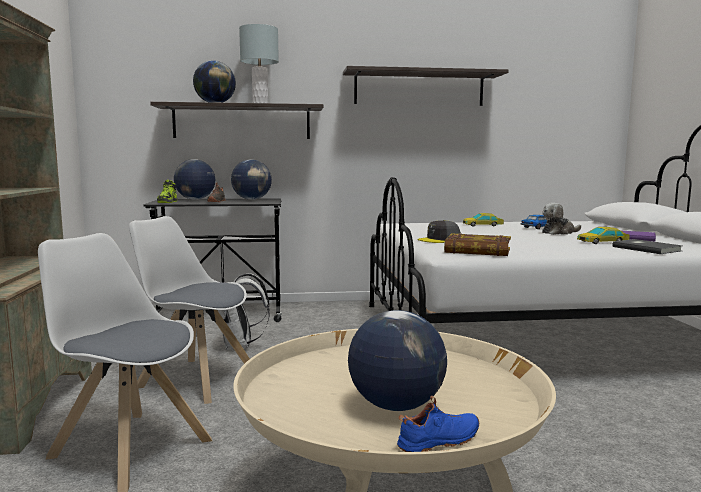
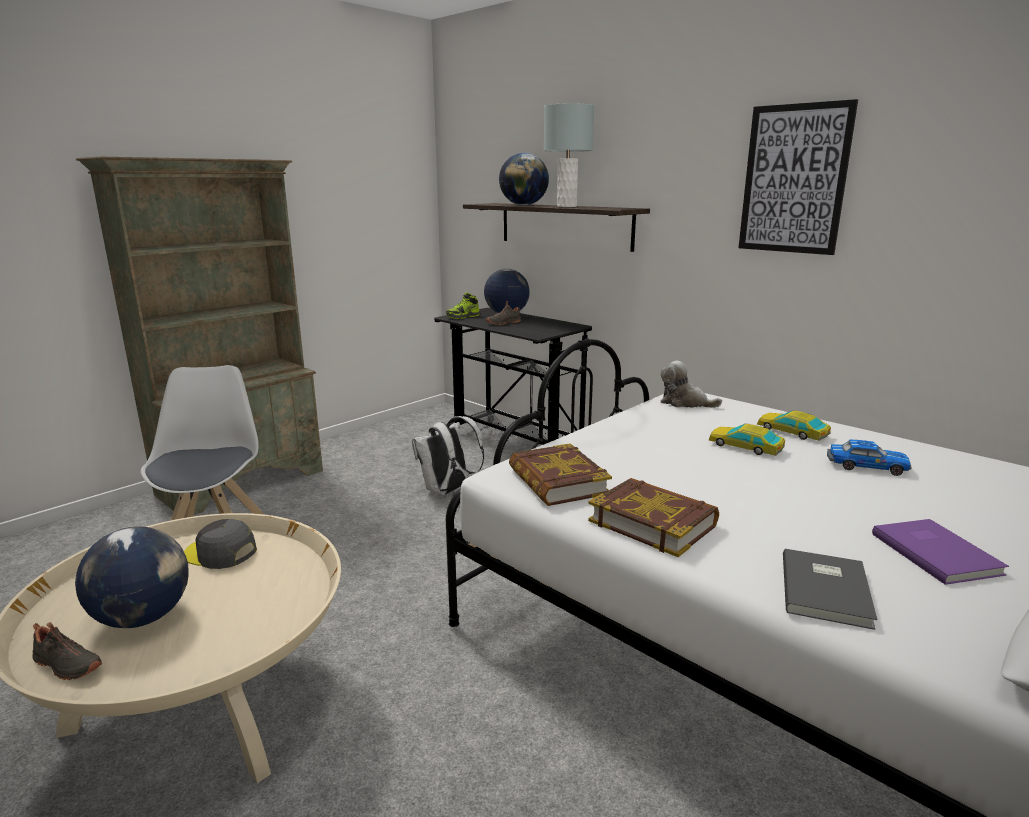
camera: 50 degrees right, 10 degrees up
chair [129,216,250,404] -> none
globe [231,159,272,200] -> none
shelf [343,66,509,106] -> picture [739,99,858,255]
blue shoe [397,396,479,452] -> black shoe [32,622,102,680]
grey cap [417,220,461,243] -> grey cap moved to [184,519,257,569]
plush toy [542,203,581,235] -> plush toy moved to [660,361,722,408]
toy car [577,227,630,244] -> toy car moved to [709,424,785,456]
none -> book [588,478,719,557]

